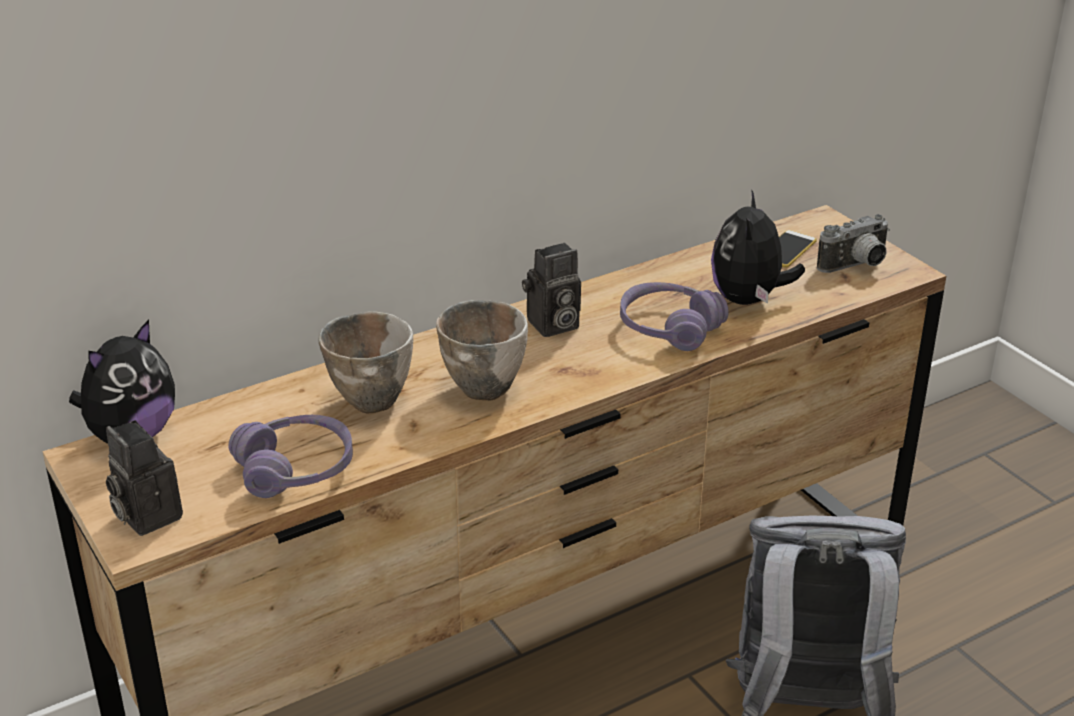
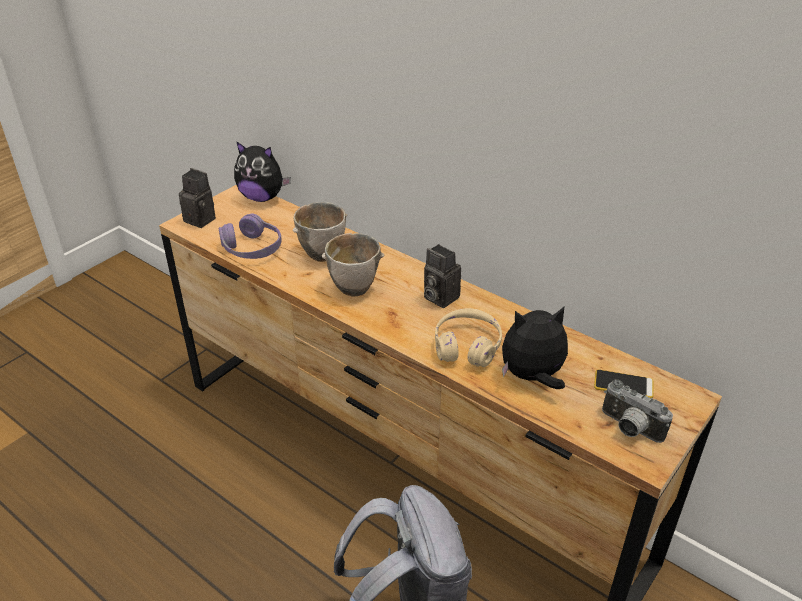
camera: 70 degrees right, 5 degrees up
camera [106,420,183,536] -> camera turned 90 degrees clockwise [179,168,216,228]
purple headphones [620,282,729,351] -> beige headphones [435,308,502,367]

